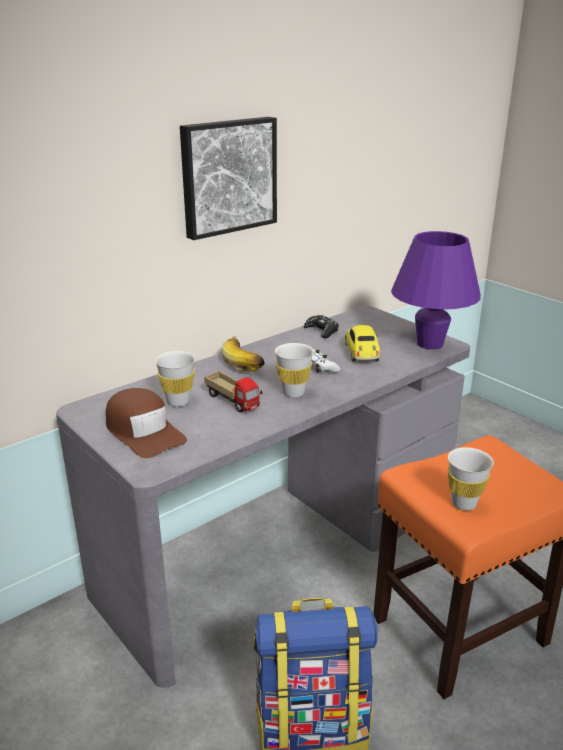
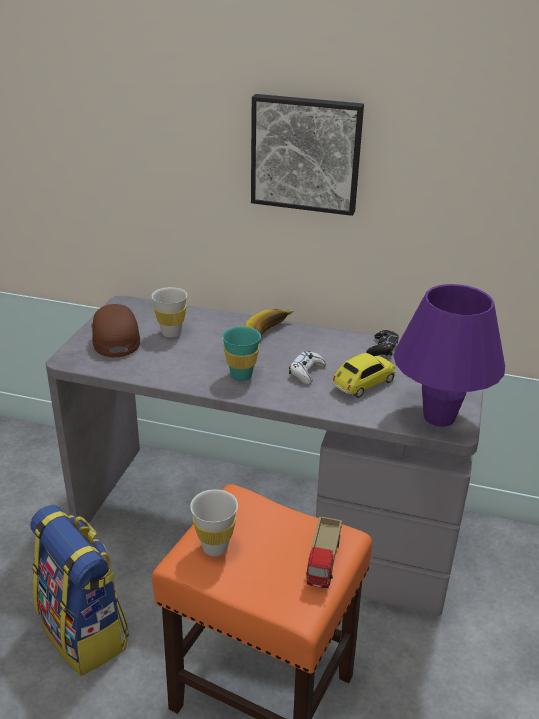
camera: 55 degrees right, 5 degrees up
brown cap [106,388,187,458] -> brown cap turned 150 degrees clockwise [91,304,140,357]
toy truck [204,371,262,412] -> toy truck moved to [306,516,342,588]
white cup [275,343,314,398] -> turquoise cup [222,326,261,381]

